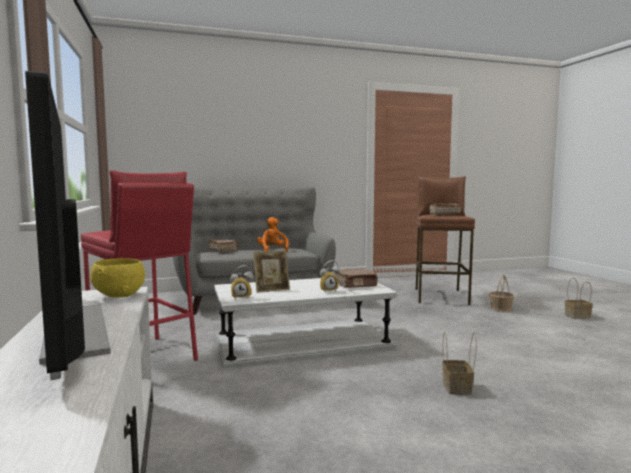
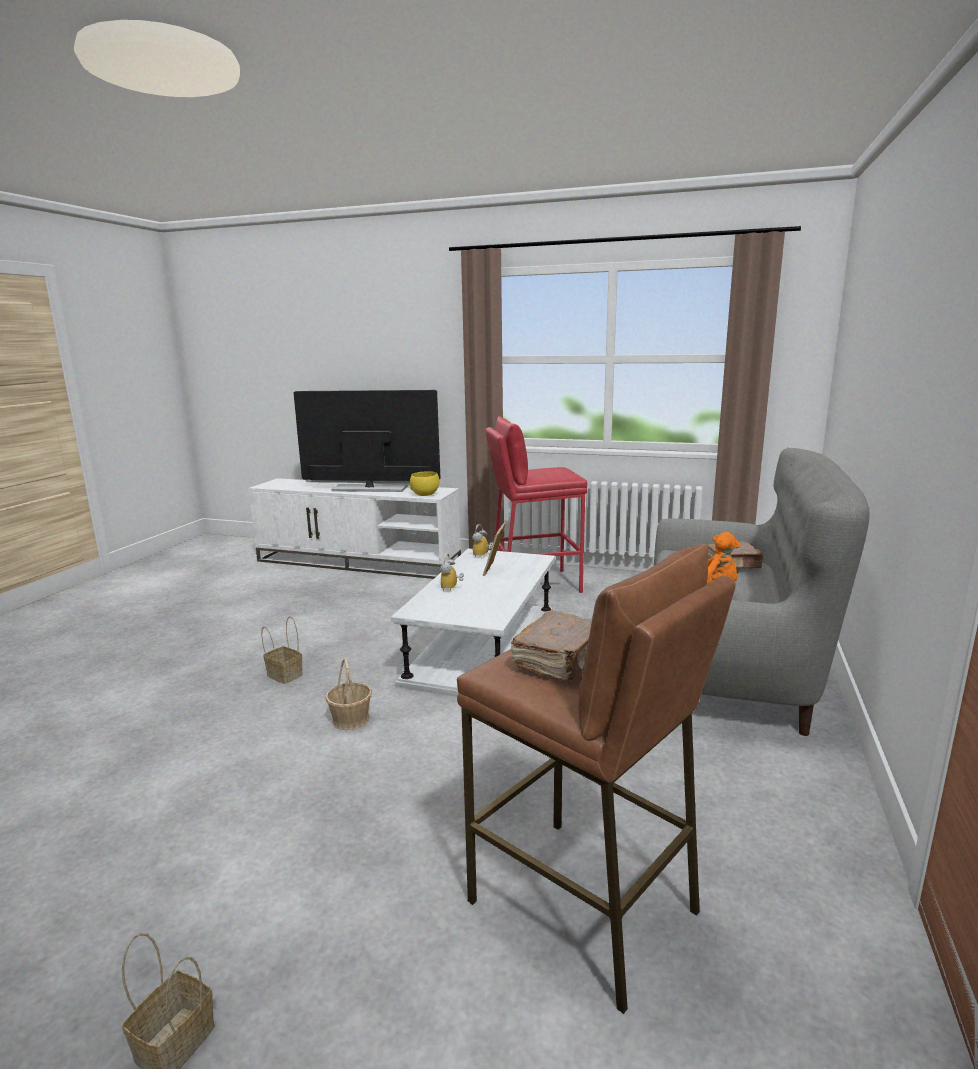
camera: 125 degrees right, 10 degrees up
brown book [334,268,378,288] -> none
basket [489,275,515,312] -> basket moved to [325,658,372,730]

